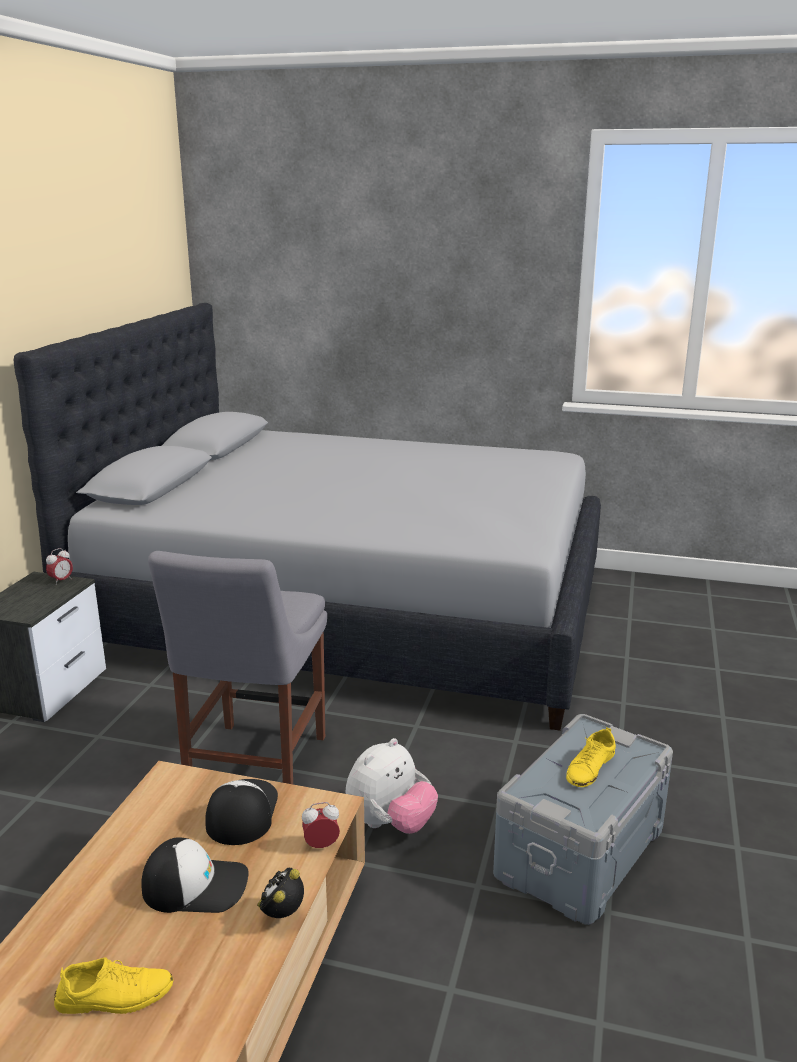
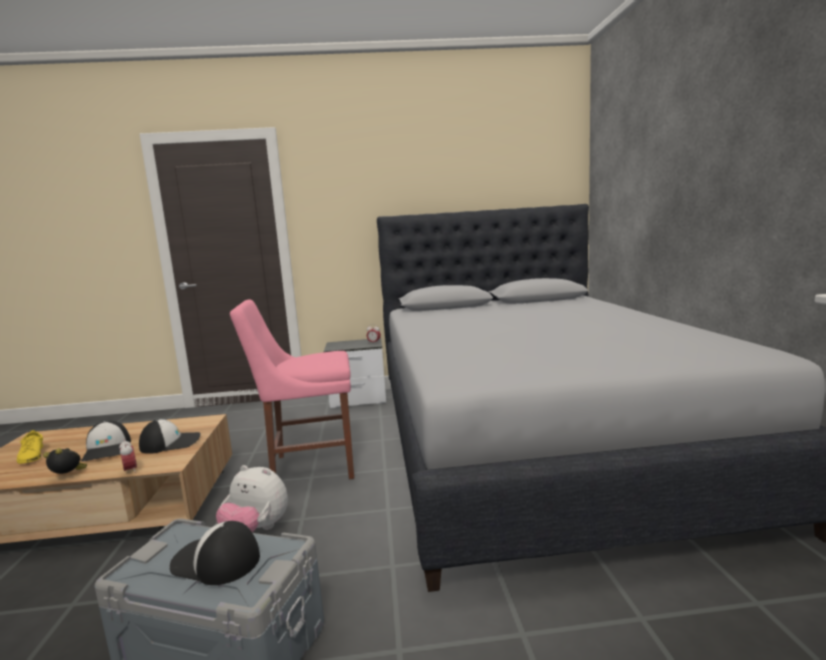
camera: 70 degrees right, 10 degrees down
grey chair [148,551,327,784] -> pink chair [230,299,354,479]
yellow shoe [566,727,616,787] -> cap [169,521,260,585]

